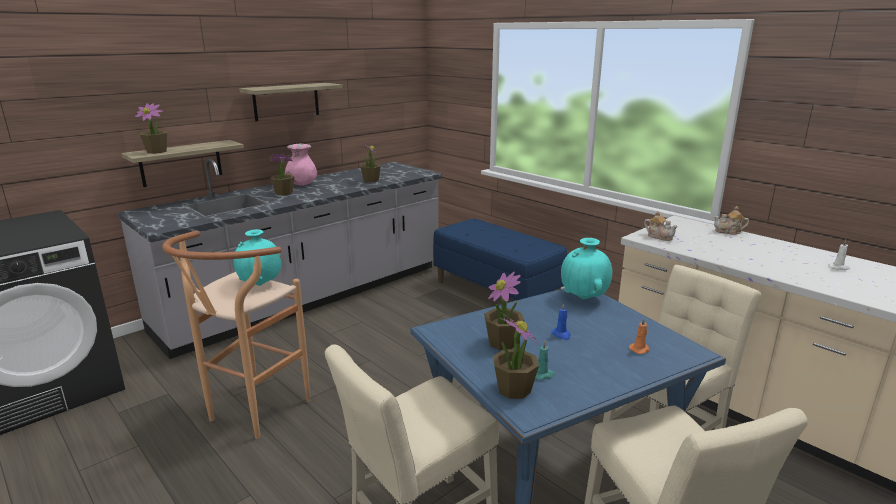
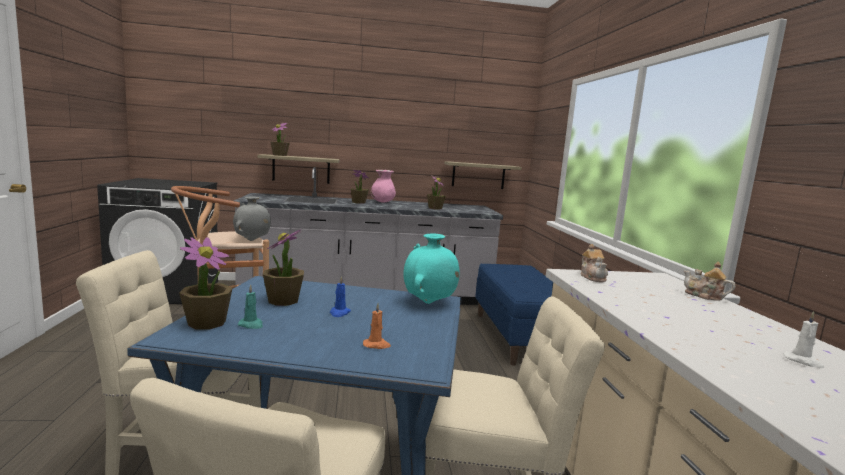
camera: 35 degrees right, 10 degrees down
turquoise vase [233,229,281,286] -> grey vase [233,197,271,241]
shelf [239,83,343,121] -> shelf moved to [445,161,522,189]

